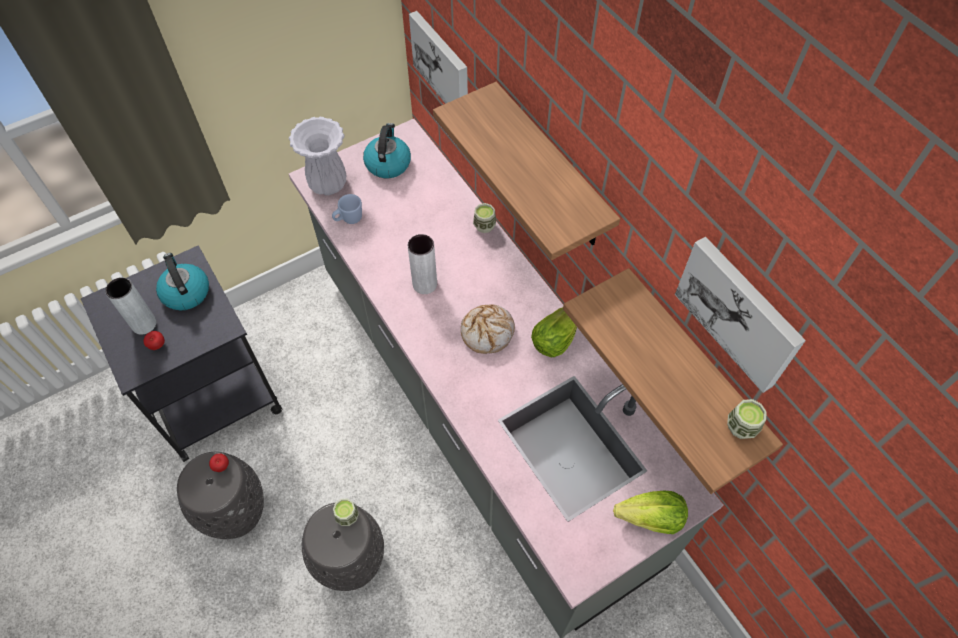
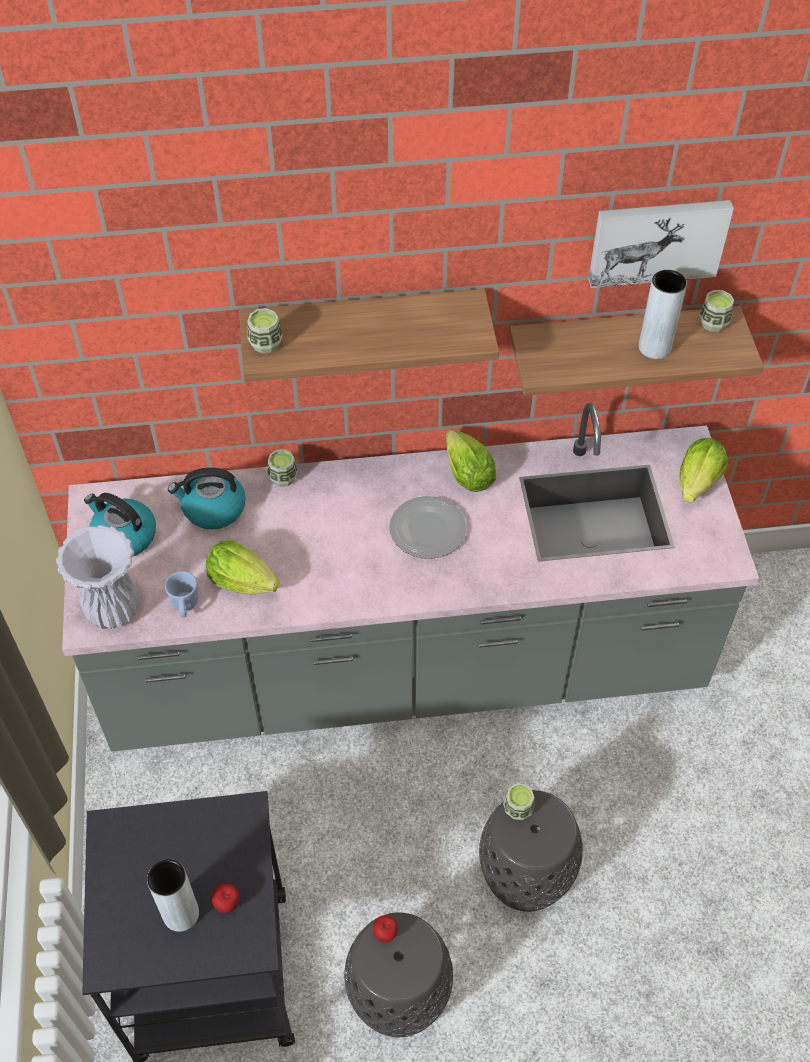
camera: 65 degrees left, 5 degrees down
kettle [156,253,209,310] -> kettle moved to [168,468,246,529]
grey vase [408,234,437,294] -> grey vase moved to [639,270,687,359]
picture [409,11,468,104] -> none
bread [461,304,515,354] -> plate [389,496,467,559]
none -> lettuce [206,540,280,594]
none -> cup [248,308,283,354]

